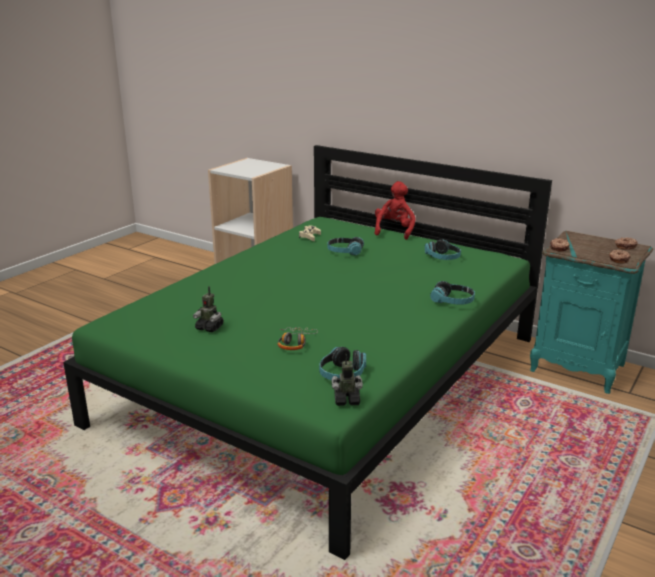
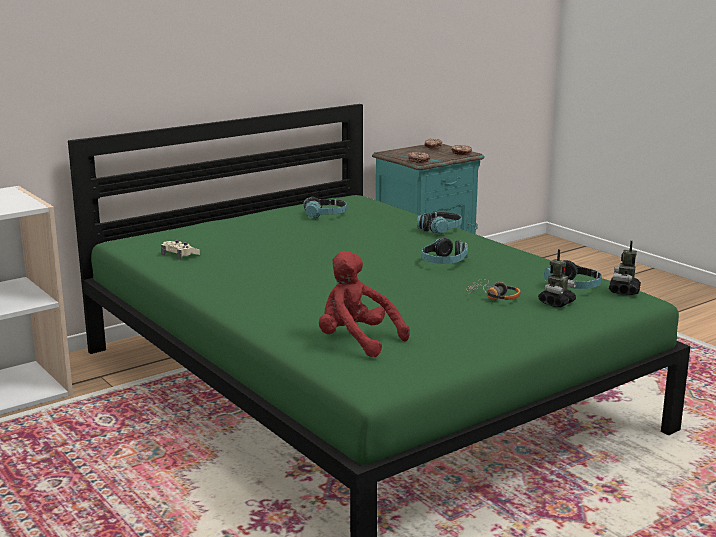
camera: 70 degrees left, 5 degrees down
toy robot [193,286,224,332] -> toy robot moved to [538,249,576,307]
headphones [328,237,364,255] -> headphones moved to [422,238,468,264]
red plush toy [375,181,416,240] -> red plush toy moved to [319,251,410,357]

